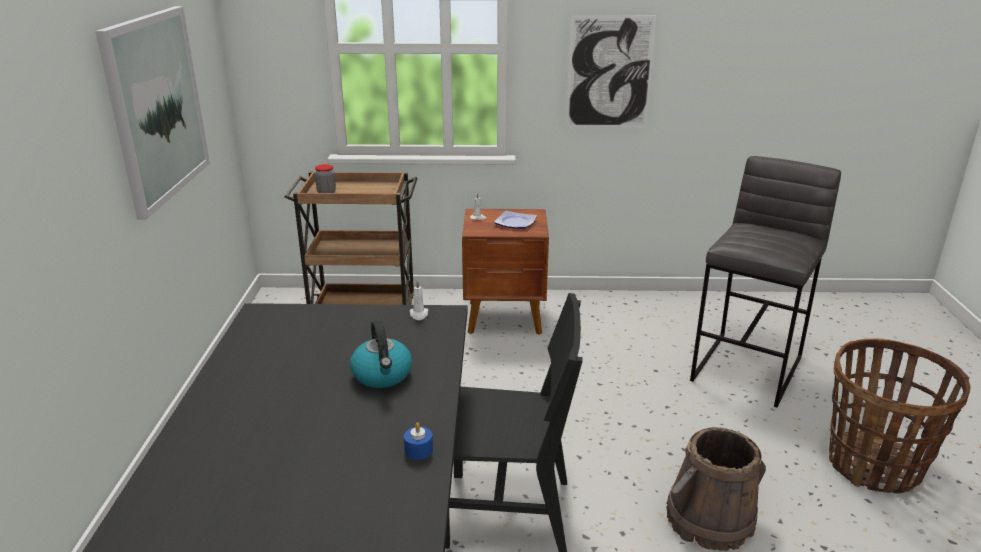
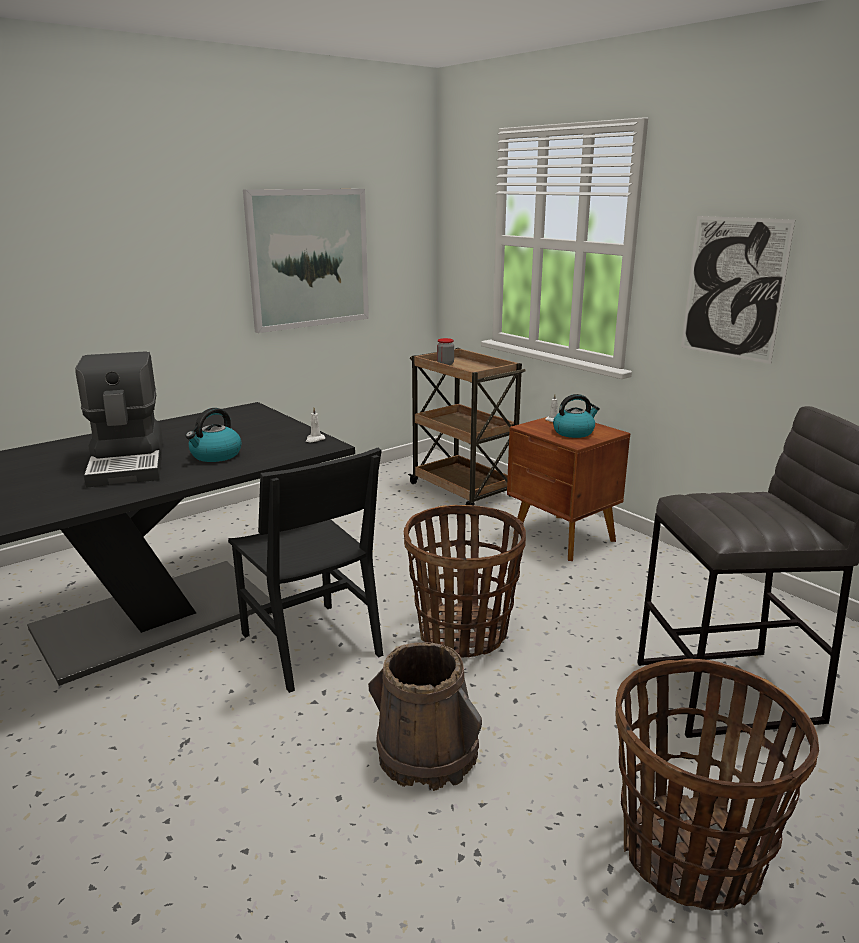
camera: 50 degrees right, 5 degrees down
blue candle [404,423,433,460] -> none
plate [494,211,537,229] -> kettle [553,394,600,438]
none -> coffee machine [75,351,163,488]
none -> basket [404,505,526,657]

